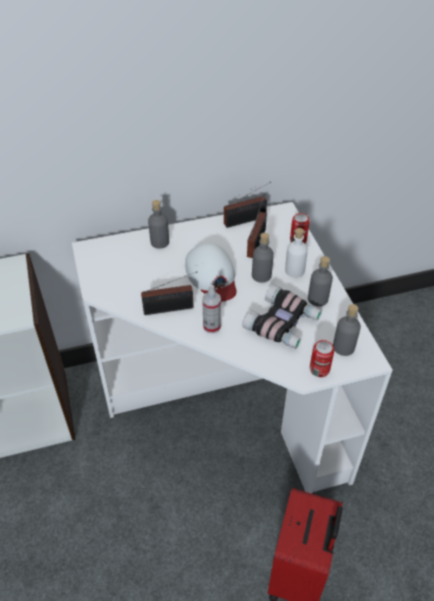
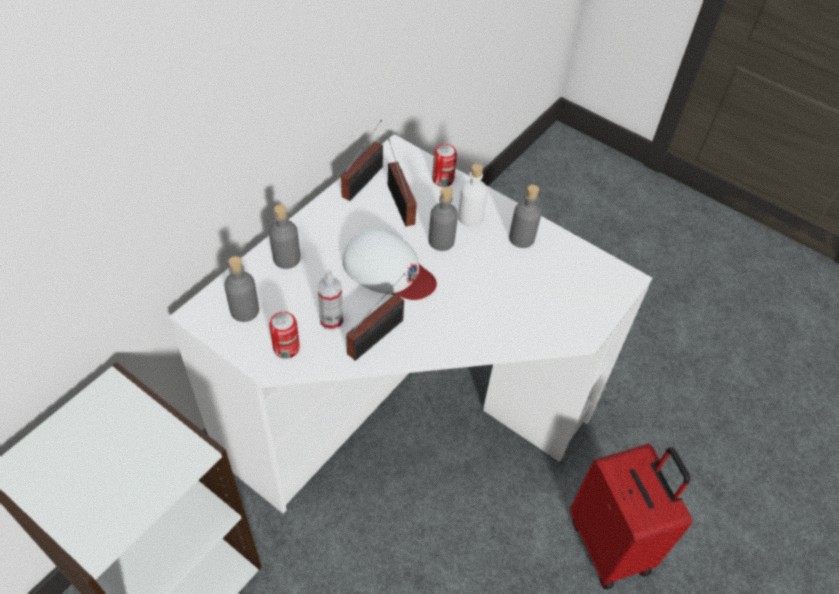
camera: 40 degrees left, 5 degrees up
spray bottle [202,285,221,333] -> spray bottle moved to [317,269,343,330]
binoculars [242,284,322,349] -> none
can [310,340,334,377] -> can moved to [269,312,300,359]
grey bottle [333,304,361,356] -> grey bottle moved to [224,256,259,322]

